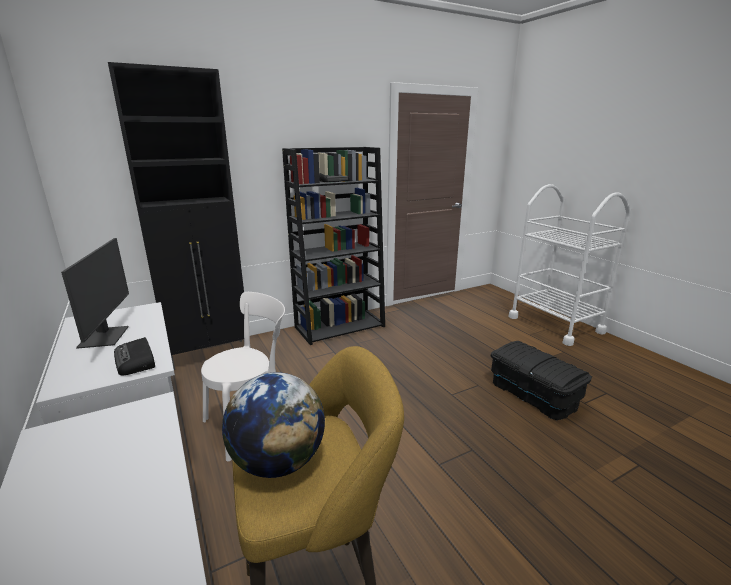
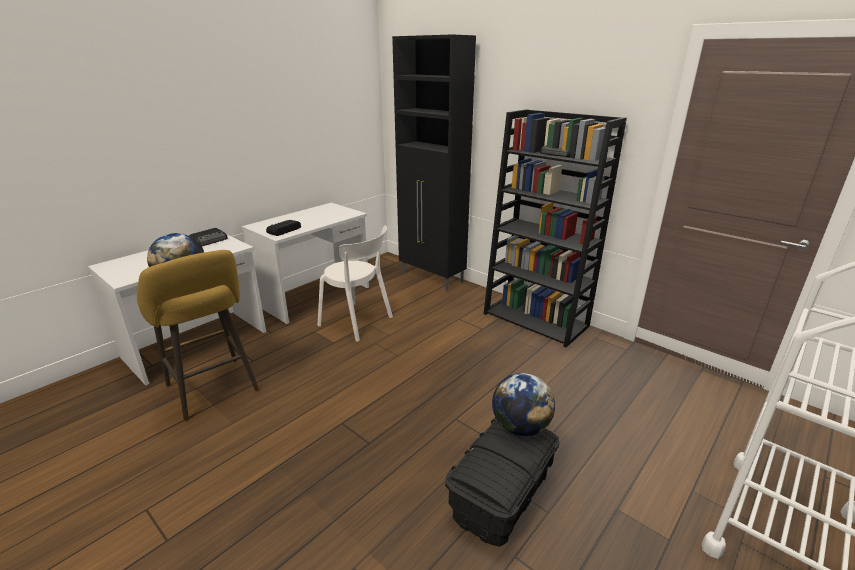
camera: 70 degrees right, 5 degrees up
monitor [61,238,129,349] -> none
none -> radio [189,228,228,247]
none -> globe [492,373,555,436]

